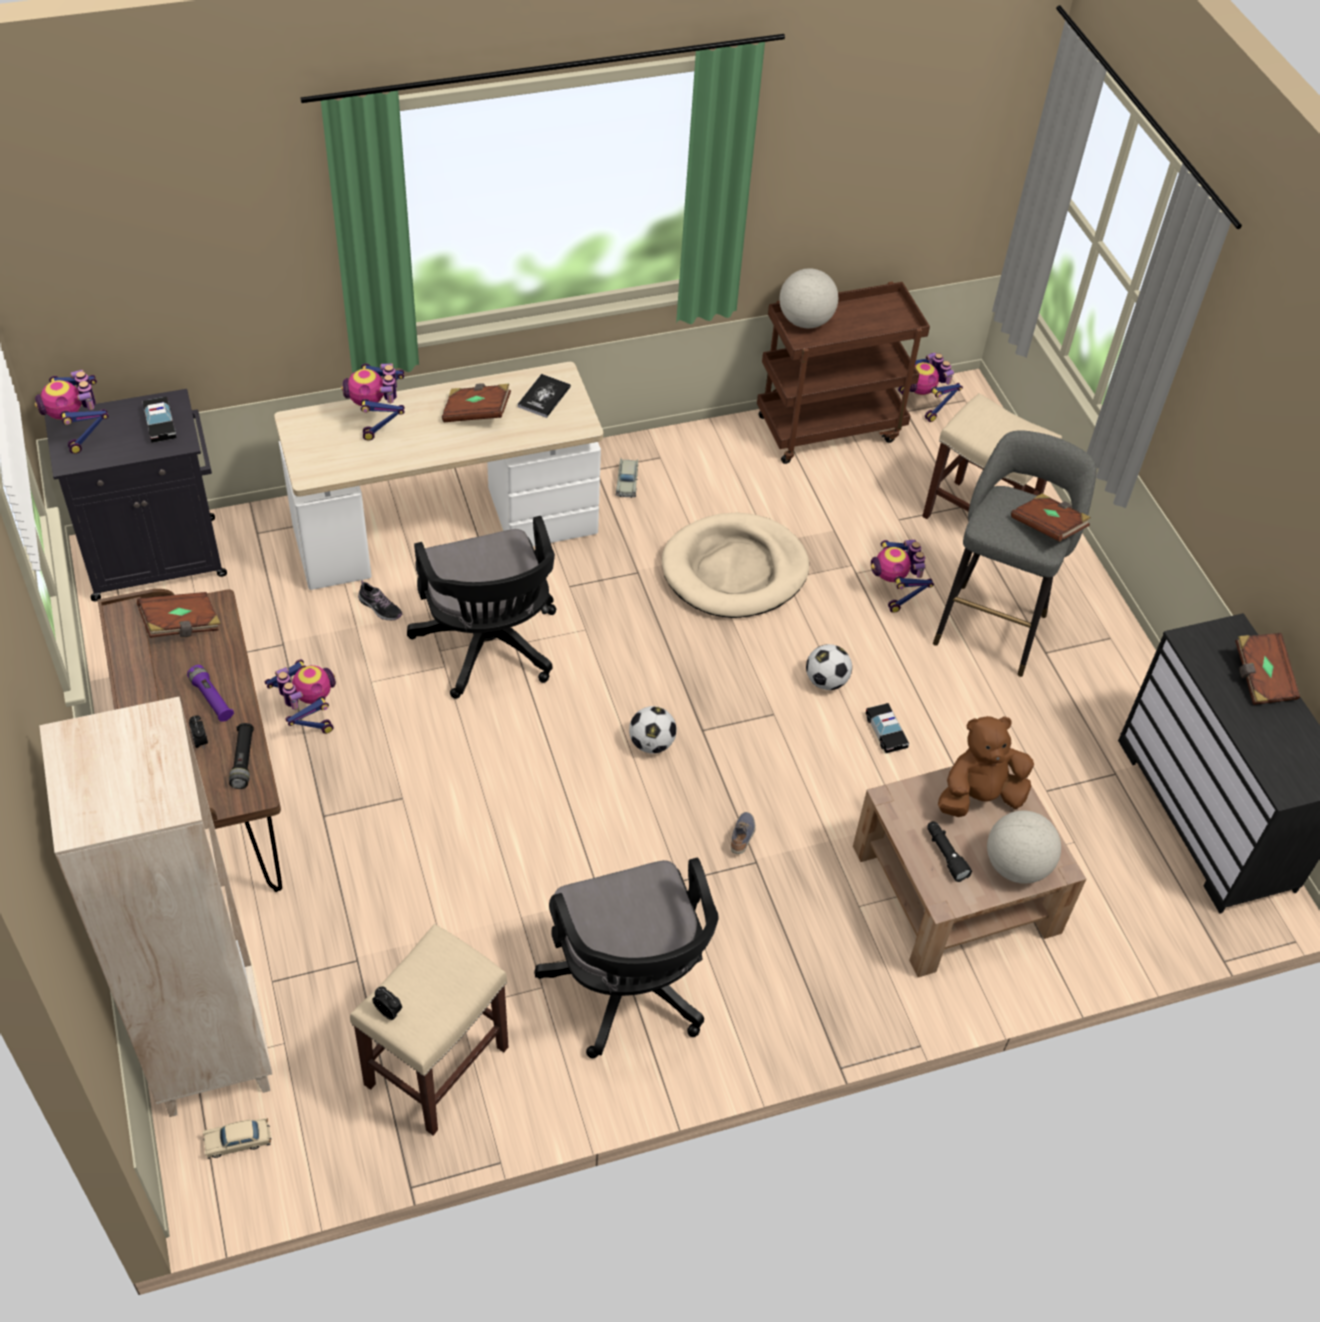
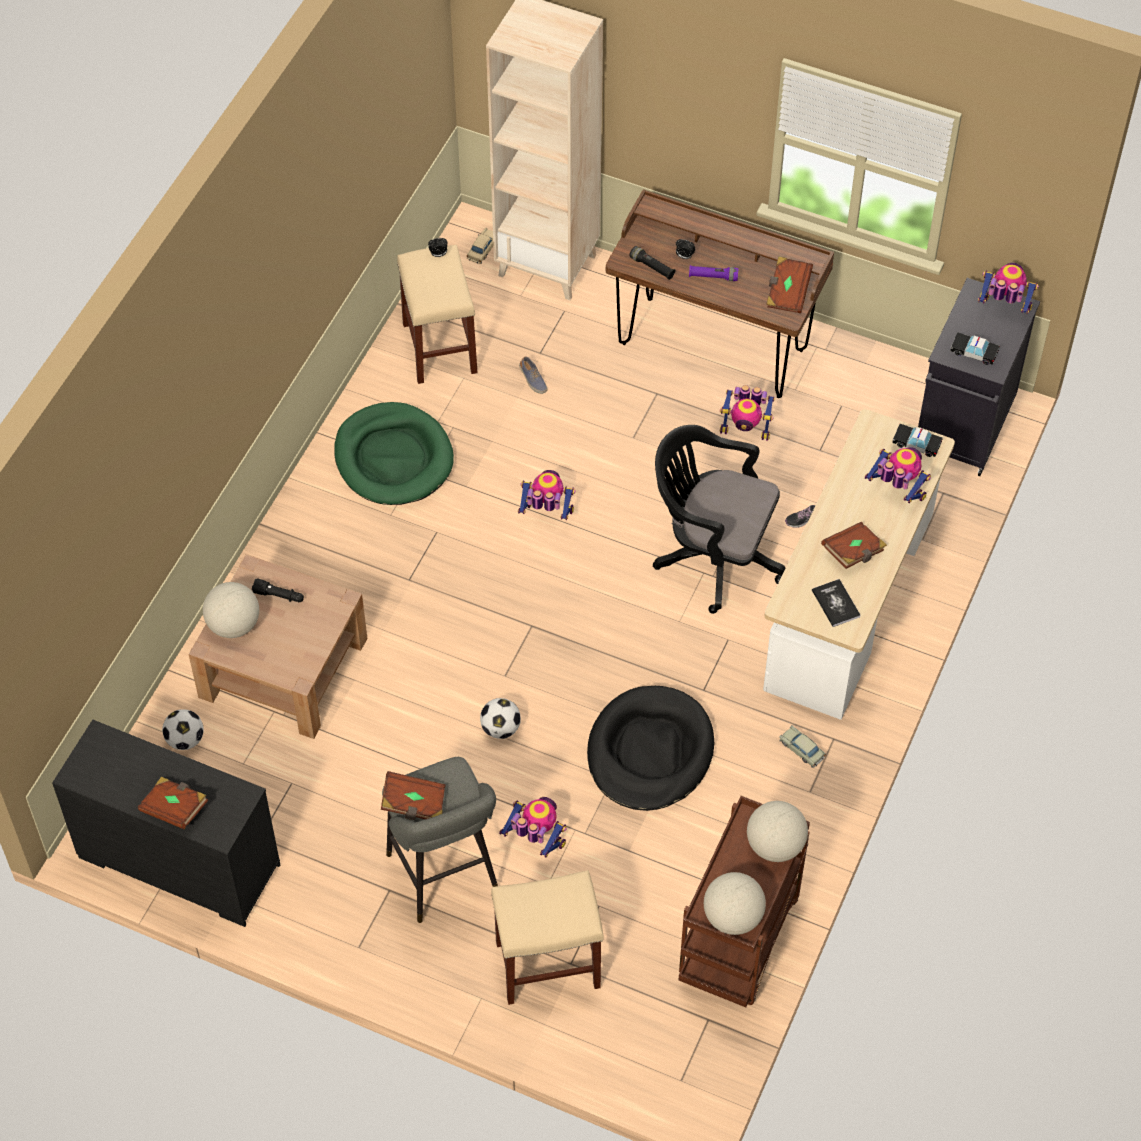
camera: 135 degrees right, 5 degrees up
black office chair [534,858,719,1058] -> green dog bed [334,402,454,505]
football [629,706,676,754] -> football moved to [162,709,204,750]
beige dog bed [662,513,809,618] -> black dog bed [587,686,714,811]
shoe [730,812,755,854] -> shoe moved to [519,356,547,394]
toy car [866,703,909,753] -> toy car moved to [892,424,943,457]
toy robot [898,352,963,422] -> toy robot moved to [518,470,575,520]
brown plush toy [938,716,1034,817] -> none
none -> globe [704,872,766,935]

